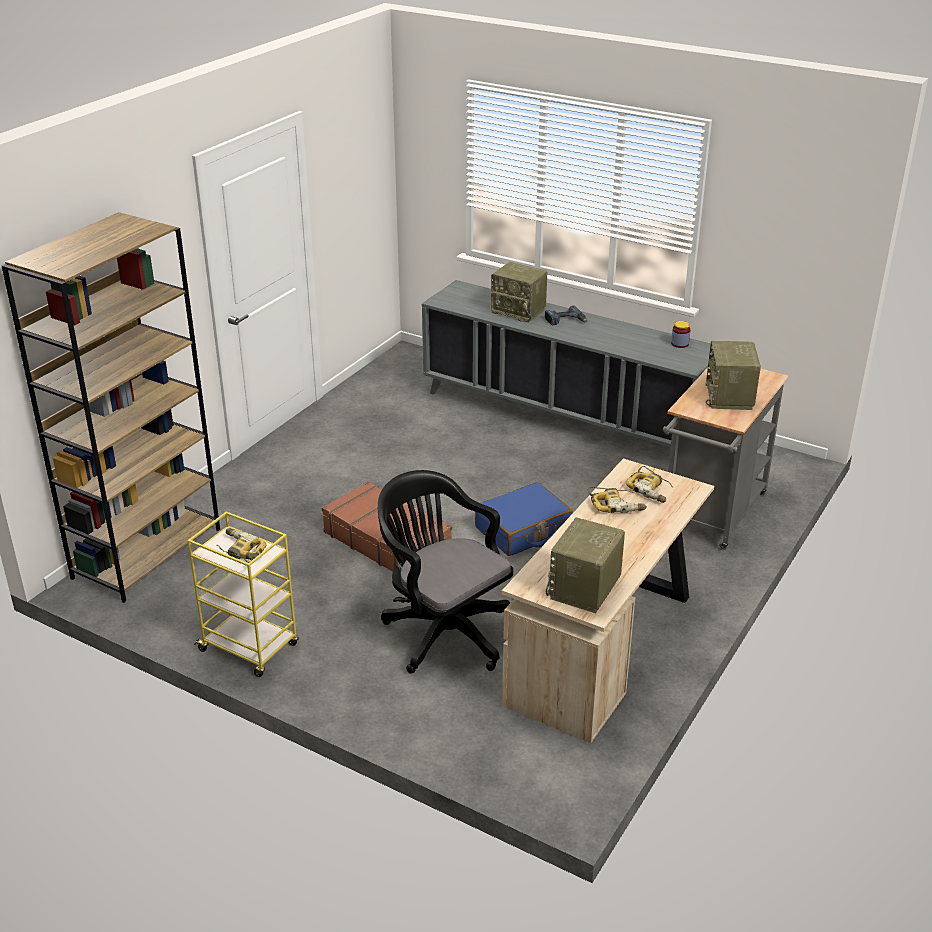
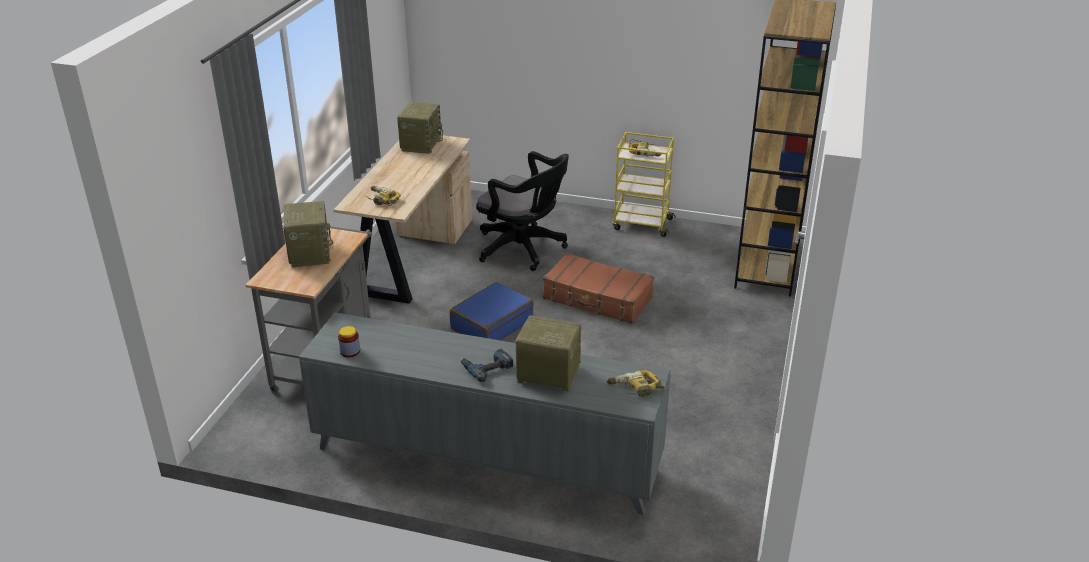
camera: 165 degrees right, 0 degrees up
power drill [587,487,647,513] -> power drill moved to [607,370,668,397]

